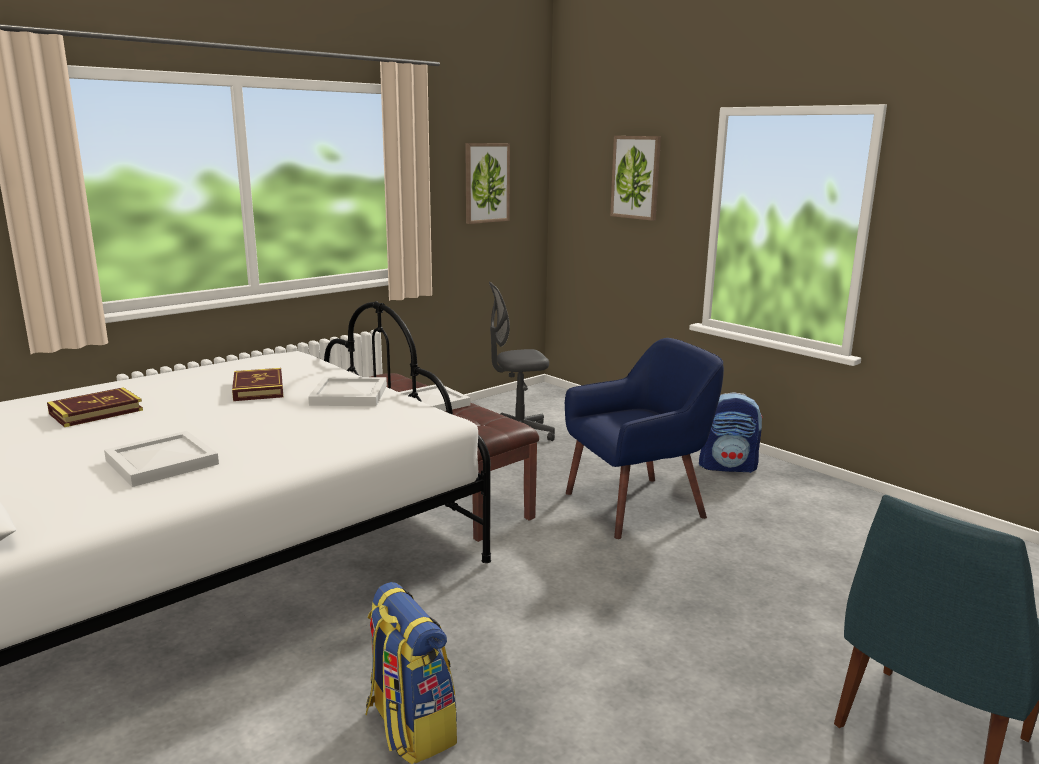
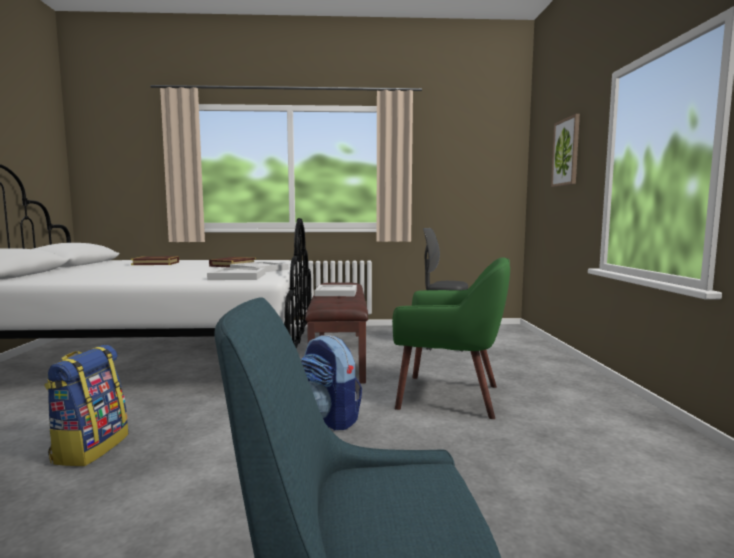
camera: 40 degrees right, 10 degrees down
white tray [104,431,219,487] -> white tray moved to [207,268,265,280]
picture [465,143,510,224] -> none
blue armchair [565,338,724,539] -> green armchair [392,257,510,419]
backpack [699,392,763,473] -> backpack moved to [301,335,362,431]

